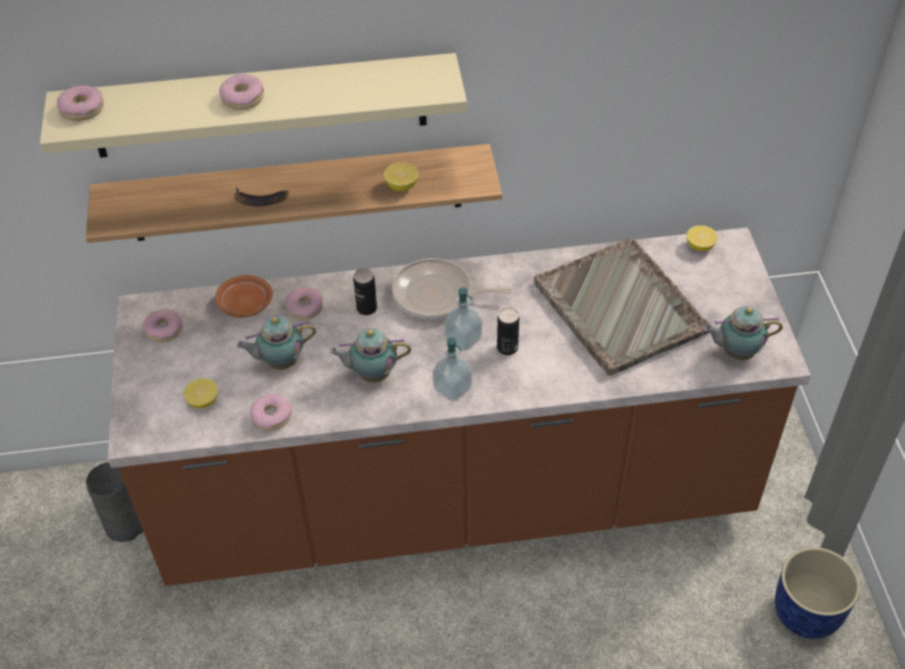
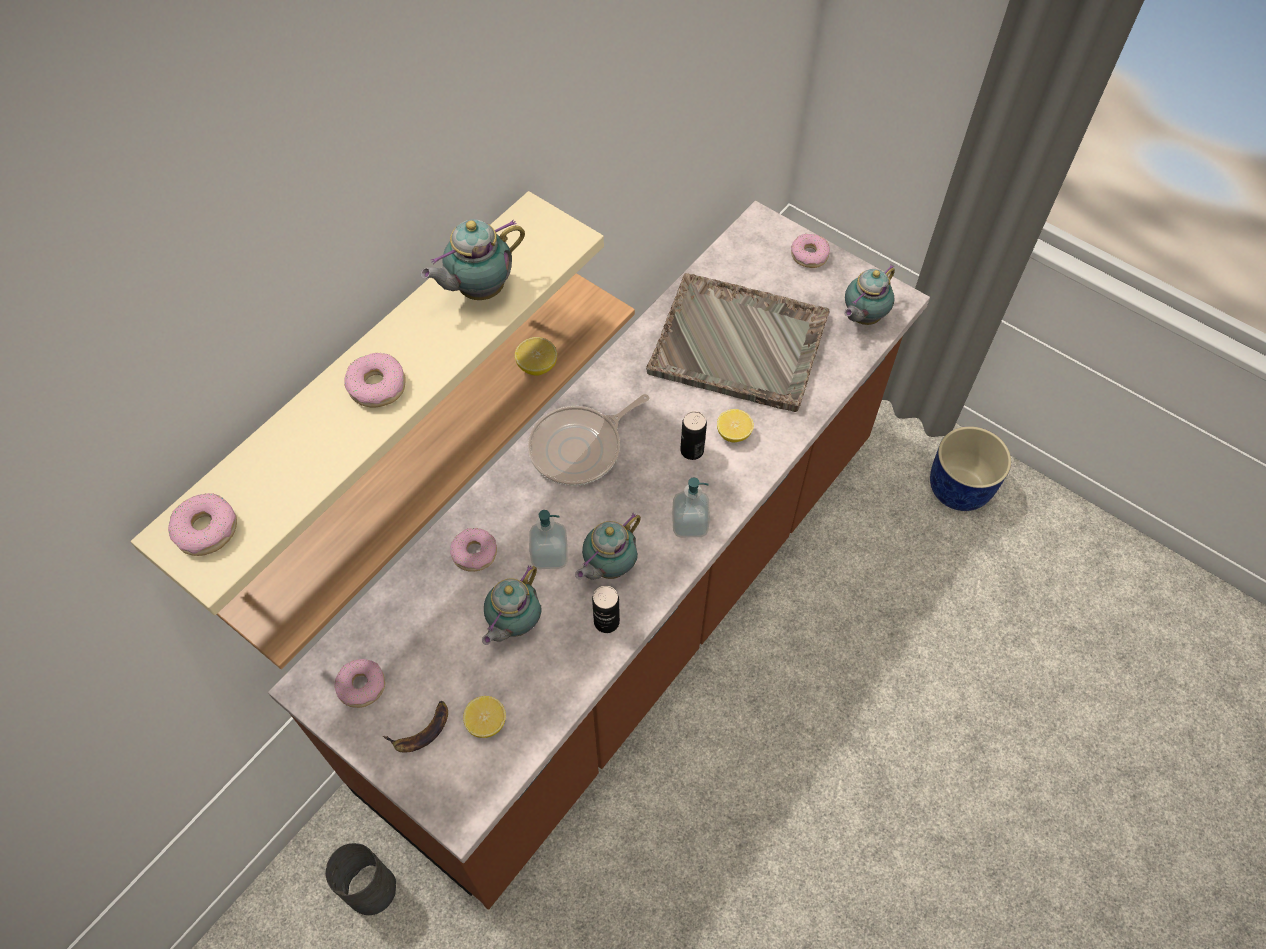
camera: 45 degrees left, 10 degrees up
brown plate [215,275,273,318] -> none
banana [234,187,289,207] -> banana moved to [383,701,448,753]
donut [250,394,291,431] -> donut moved to [791,234,830,268]
can [353,268,377,315] -> can moved to [592,586,620,633]
soap dispenser [444,288,483,351] -> soap dispenser moved to [529,510,567,569]
lemon [686,225,718,251] -> lemon moved to [717,409,754,443]
none -> teapot [421,219,525,300]

